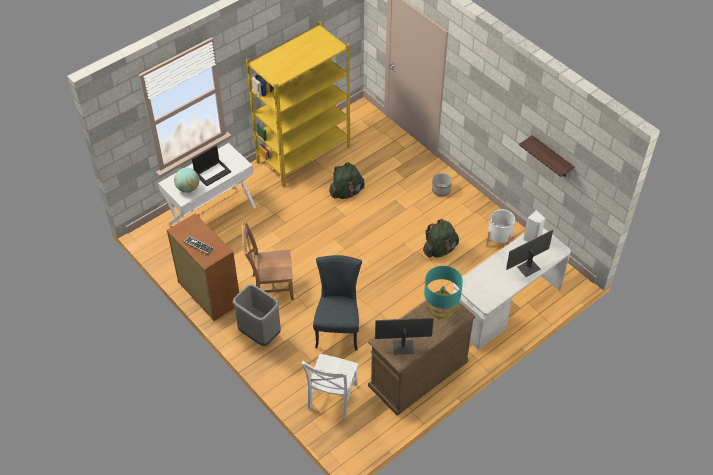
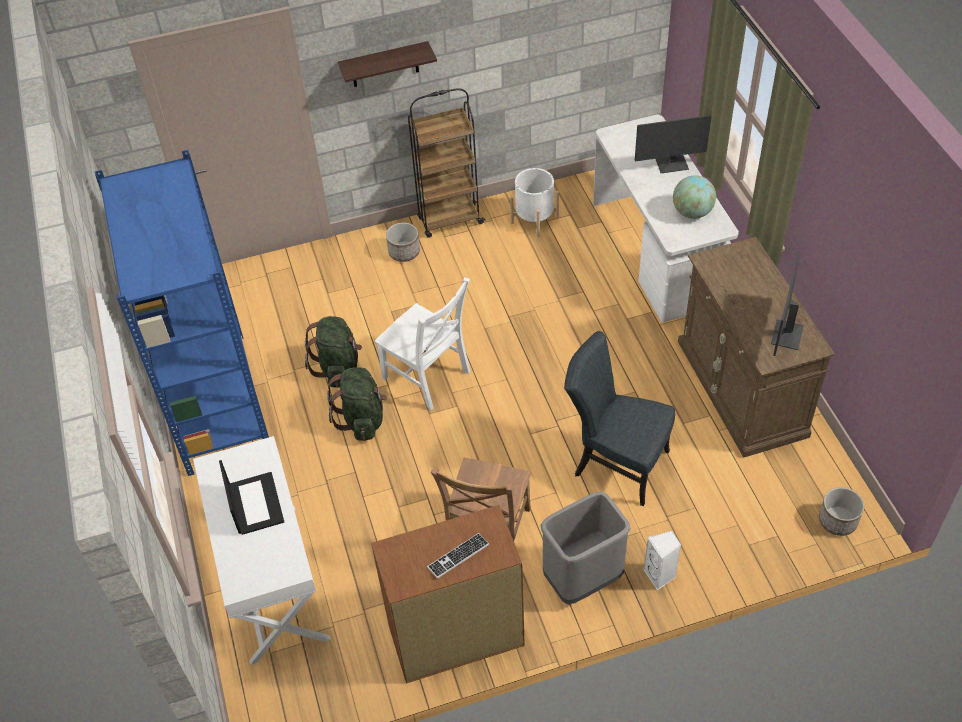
camera: 65 degrees left, 0 degrees up
globe [174,168,199,193] -> globe moved to [673,175,716,219]
yellow bookcase [246,21,350,187] -> blue bookcase [95,150,269,476]
white chair [301,354,358,419] -> white chair moved to [375,277,470,410]
green backpack [423,219,459,258] -> green backpack moved to [327,367,387,441]
turquoise table lamp [424,266,463,319] -> none
monitor [506,230,553,277] -> monitor turned 90 degrees counterclockwise [635,115,712,173]
shelf [519,135,574,177] -> shelf moved to [338,41,437,87]
white speaker [523,210,546,242] -> white speaker moved to [643,531,681,590]
none -> brown cart [408,88,485,238]
none -> planter [819,487,864,536]

